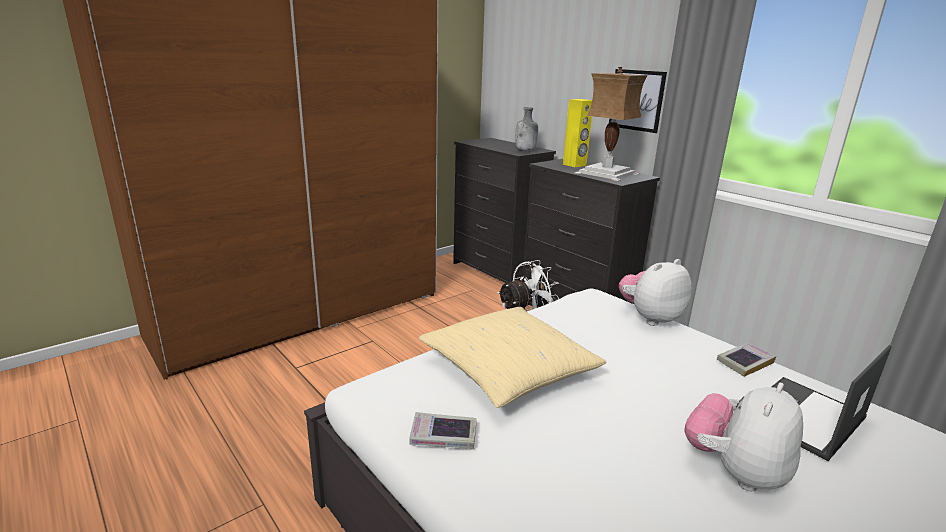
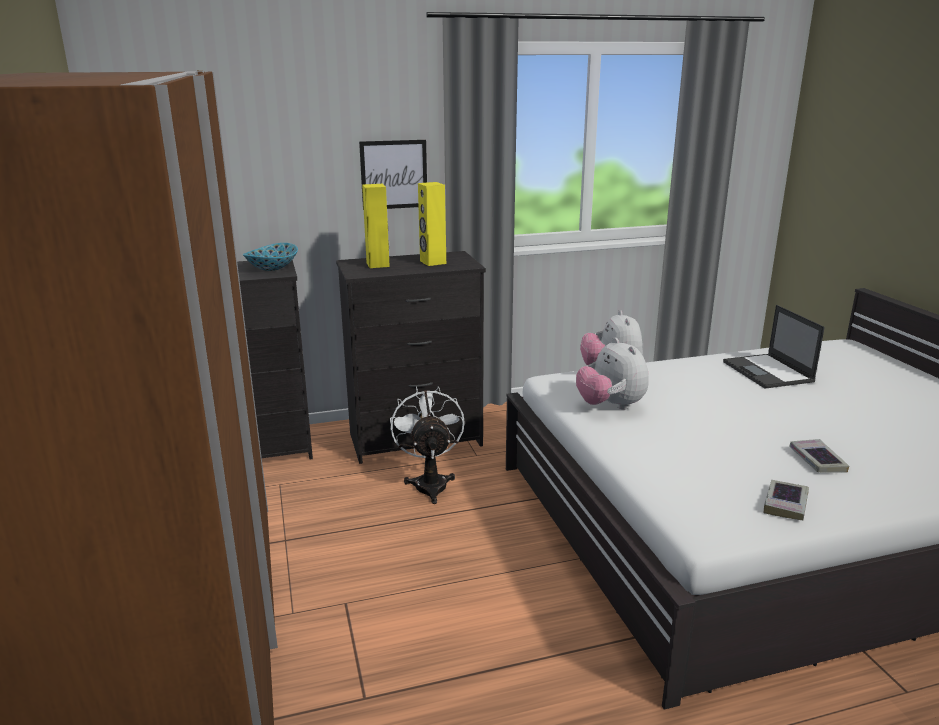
camera: 65 degrees left, 0 degrees up
beige pillow [419,307,607,408] -> none
grey bottle [515,107,538,152] -> bowl [243,243,298,271]
table lamp [574,67,648,181] -> yellow speaker [418,182,446,266]
plush toy [684,383,803,491] -> plush toy moved to [576,337,649,410]
book [717,343,776,377] -> book moved to [789,439,849,473]

